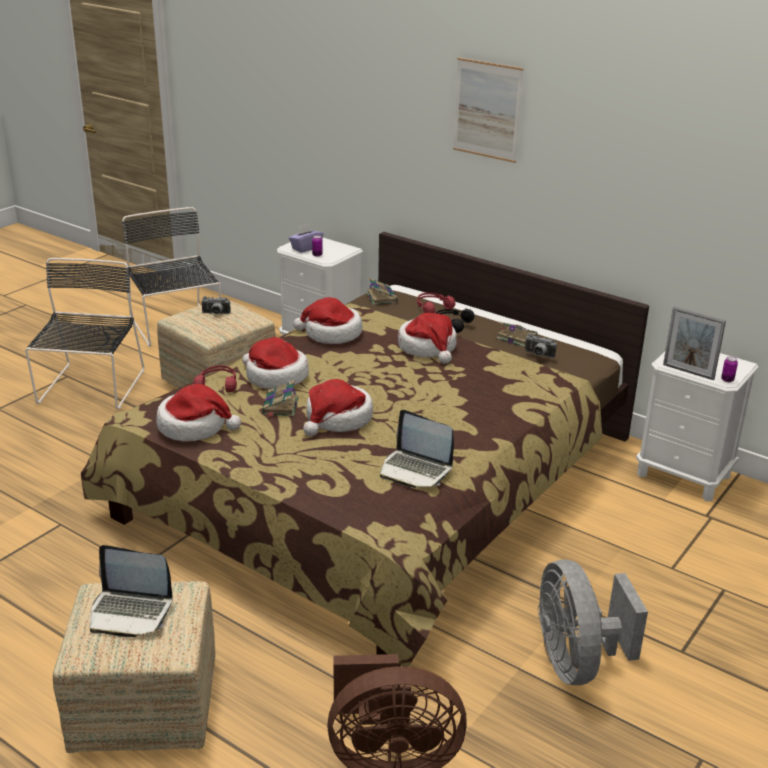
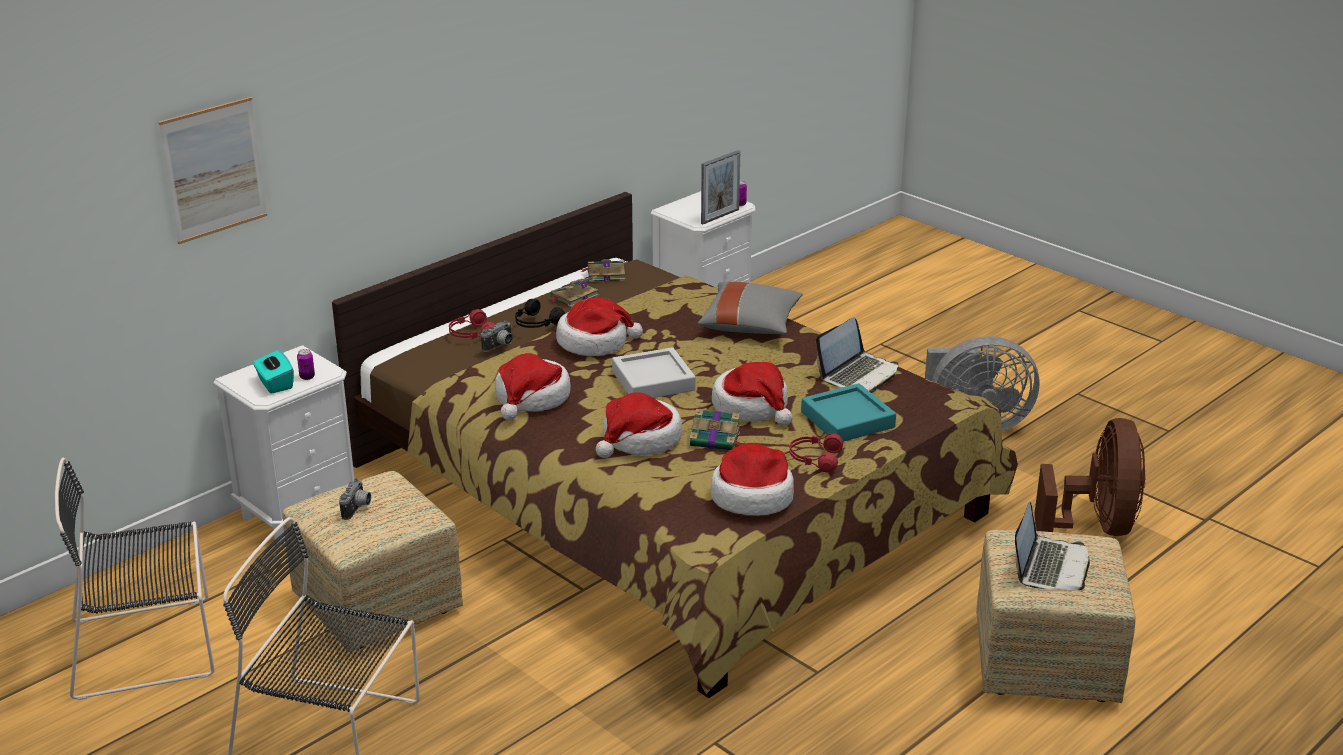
camera: 80 degrees left, 0 degrees up
red headphones [193,365,237,392] -> red headphones moved to [789,433,843,473]
purple tissue box [289,224,323,253] -> turquoise tissue box [253,350,294,394]
book [366,278,398,305] -> book moved to [581,259,625,282]
picture [453,57,524,163] -> picture moved to [159,97,267,244]
camera [525,333,557,358] -> camera moved to [481,320,513,352]
none -> grey tray [612,347,696,398]
none -> grey pillow [698,281,803,334]
none -> turquoise tray [801,383,896,442]

